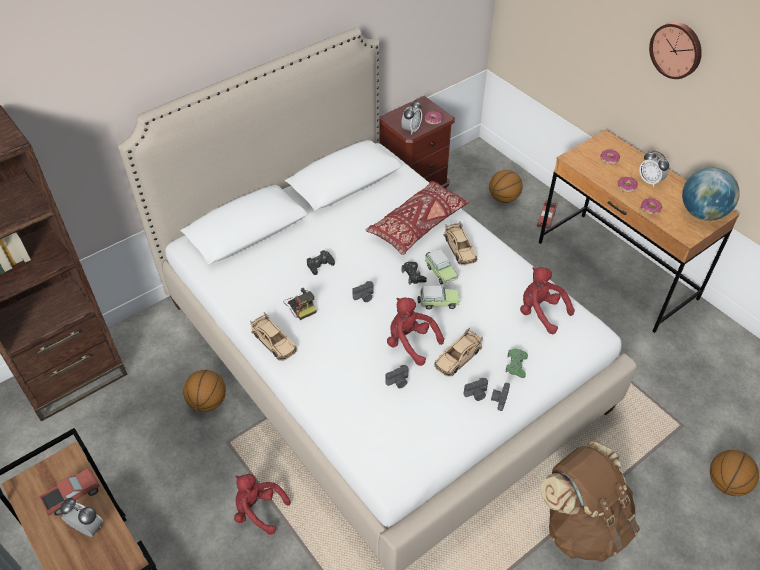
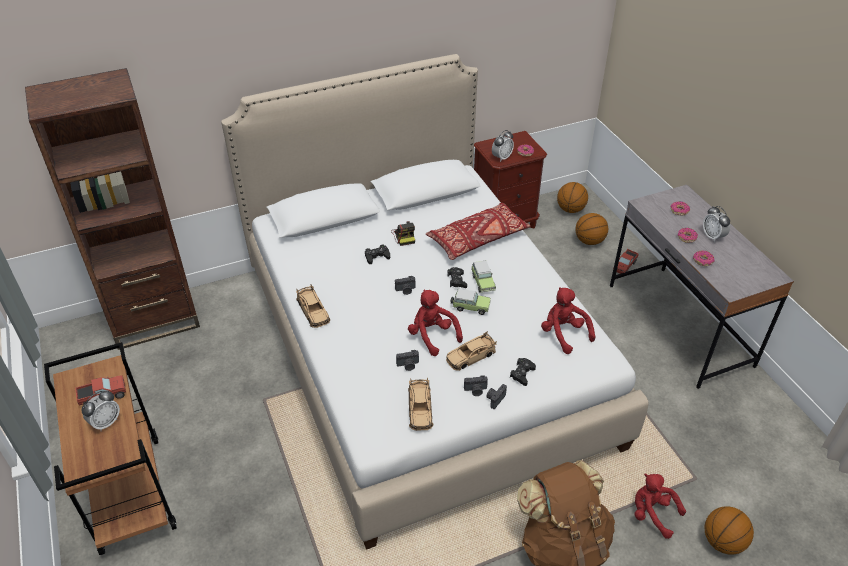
camera: 15 degrees right, 5 degrees down
alarm clock [60,498,103,537] -> alarm clock turned 90 degrees clockwise [82,391,120,431]
basketball [183,370,226,412] -> basketball moved to [557,182,588,213]
red plush toy [234,474,291,535] -> red plush toy moved to [635,473,686,539]
camera [284,288,316,320] -> camera moved to [391,221,415,246]
beige toy car [444,221,477,265] -> beige toy car moved to [408,378,433,431]
green game controller [505,348,528,378] -> black game controller [510,358,536,386]
brown desk [539,130,740,333] -> grey desk [610,185,794,389]
wall clock [649,22,702,79] -> none
globe [682,168,740,221] -> none

